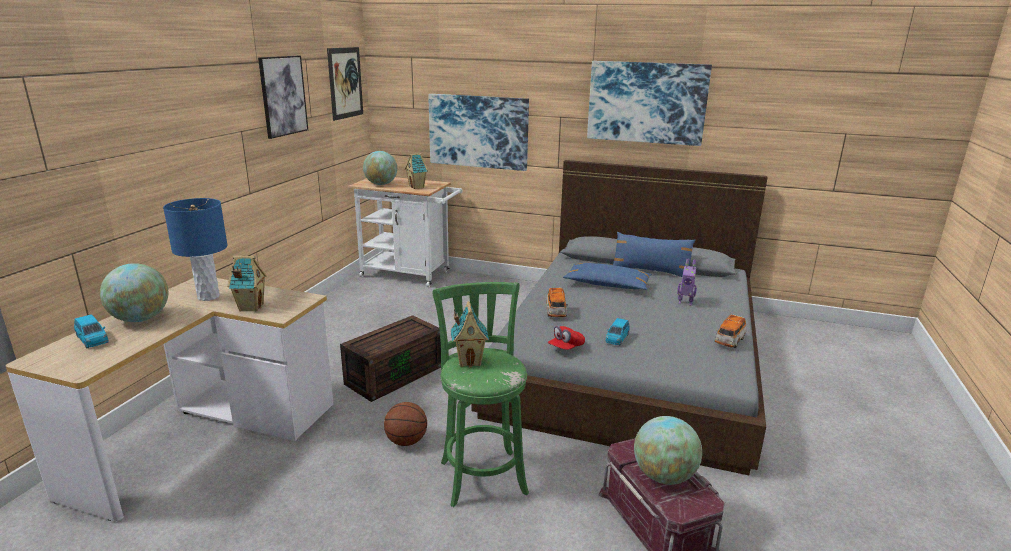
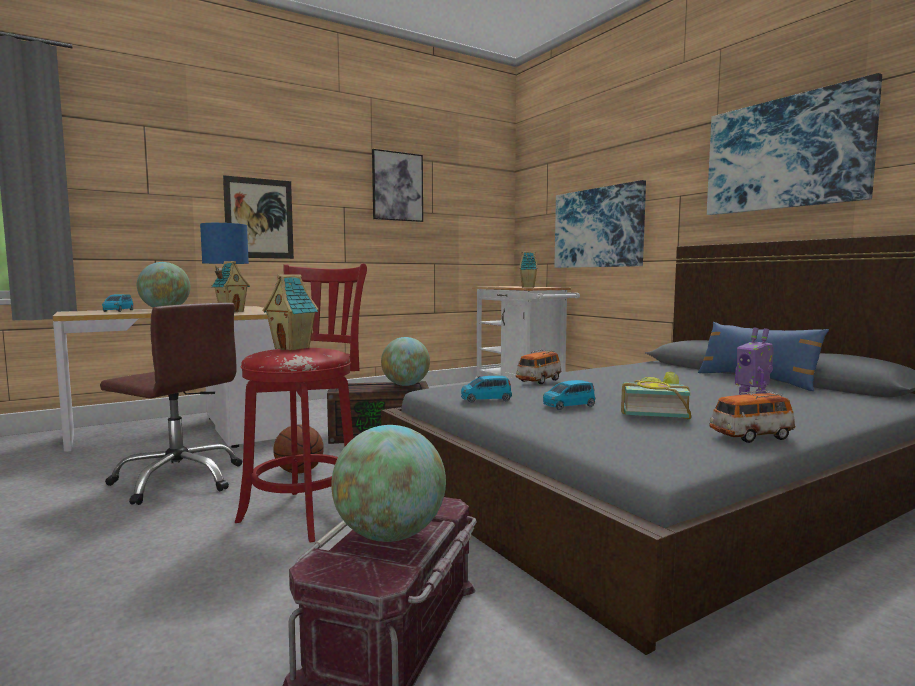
camera: 40 degrees right, 15 degrees down
picture [327,47,363,121] -> picture moved to [223,175,294,259]
globe [363,151,397,185] -> globe moved to [381,337,430,386]
green stool [433,282,529,507] -> red stool [235,263,367,542]
red cap [548,326,585,350] -> blue toy car [461,376,512,403]
blue pillow [563,263,652,290] -> none
none -> brown office chair [100,303,242,505]
none -> book [621,372,691,419]

